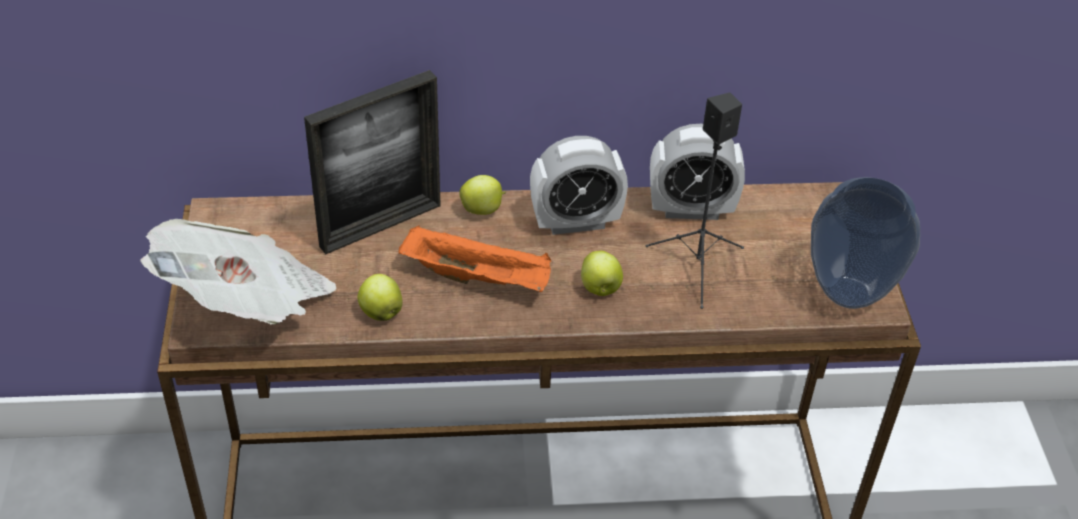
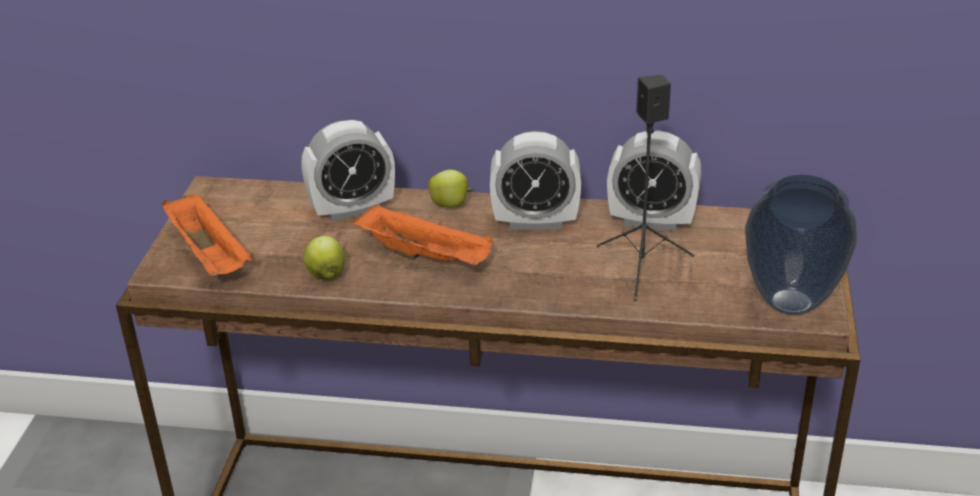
camera: 15 degrees right, 10 degrees down
newspaper [140,219,336,324] -> orange tray [162,194,251,276]
picture frame [304,70,441,255] -> alarm clock [301,120,395,222]
apple [581,250,623,296] -> none

